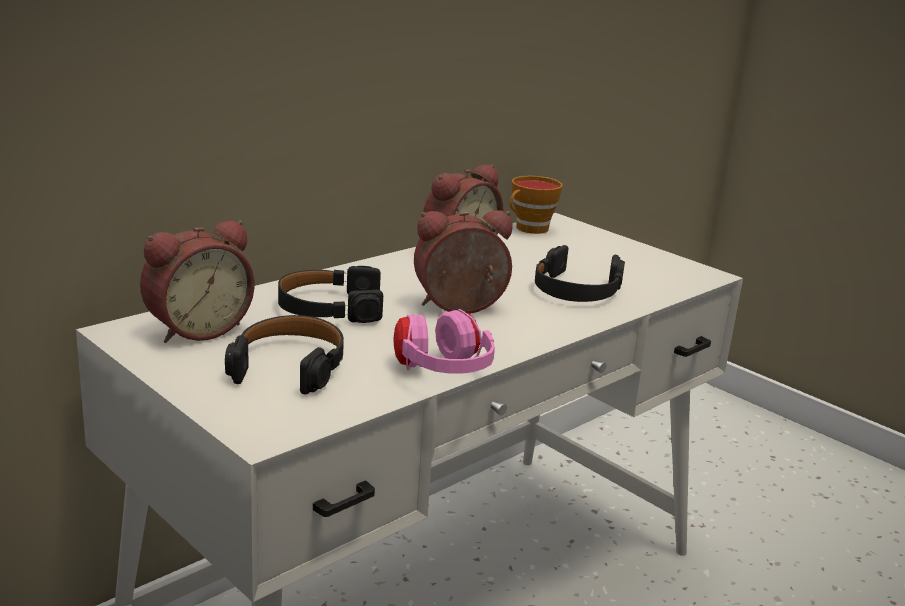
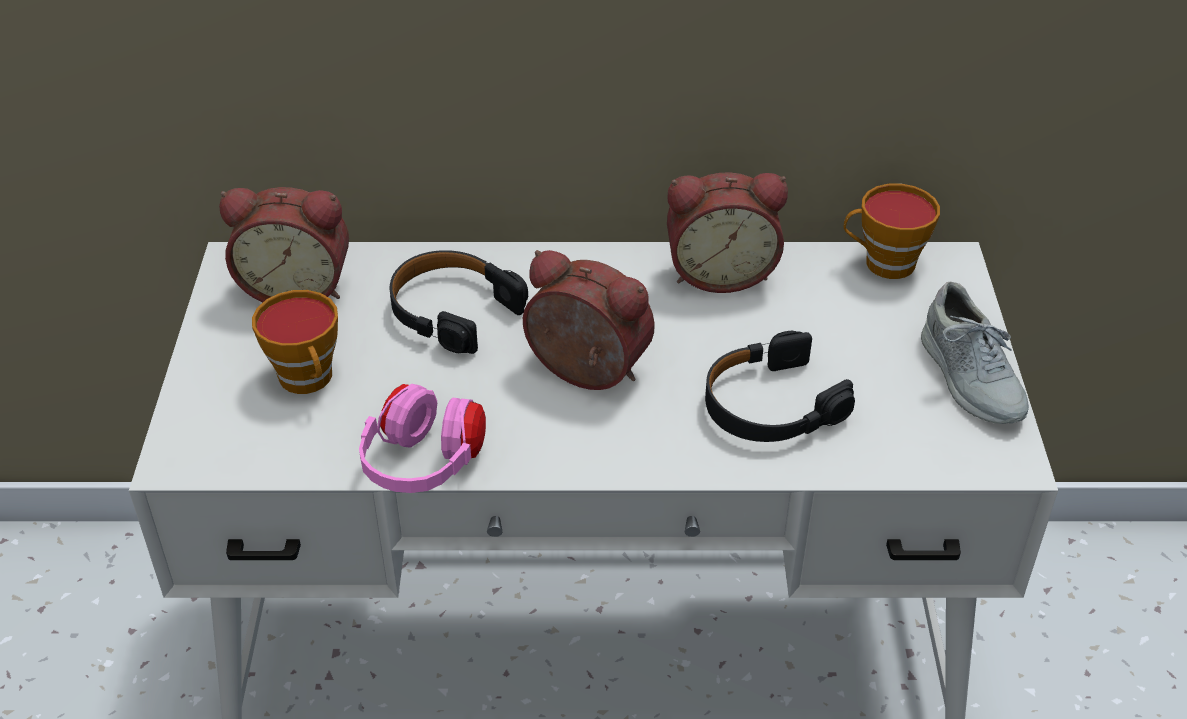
camera: 45 degrees right, 20 degrees up
black headphones [225,315,344,395] -> cup [252,290,338,394]
none -> grey shoe [921,282,1029,424]

